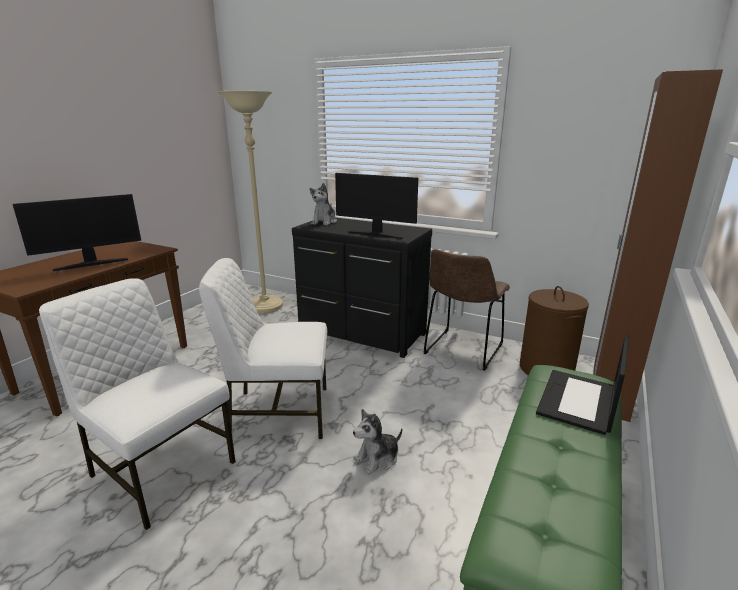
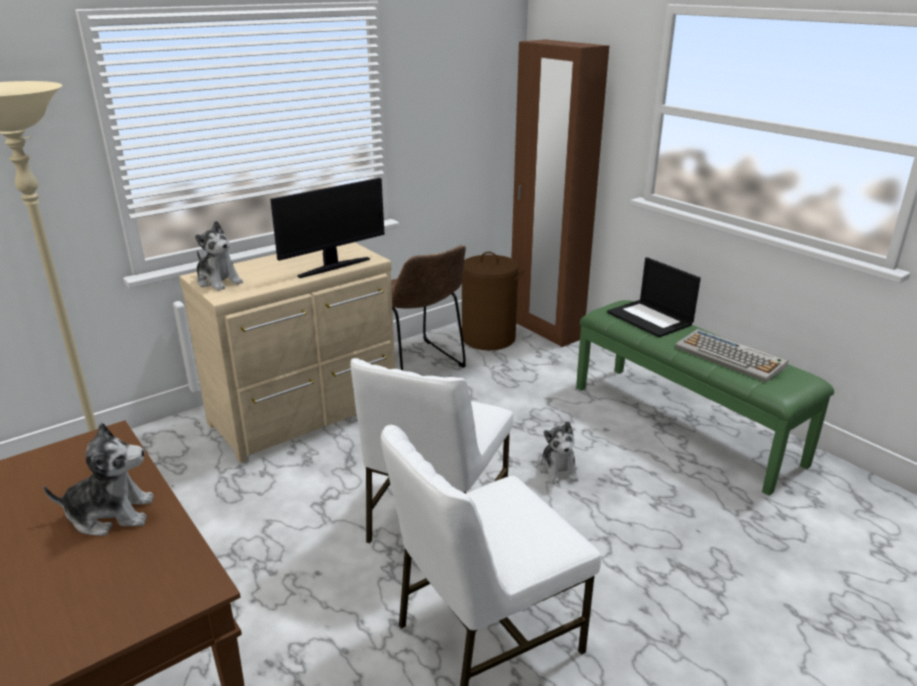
camera: 65 degrees left, 5 degrees up
monitor [13,194,142,271] -> plush toy [43,423,154,536]
black dresser [292,218,432,358] -> beige dresser [179,242,395,463]
none -> keyboard [675,329,788,382]

